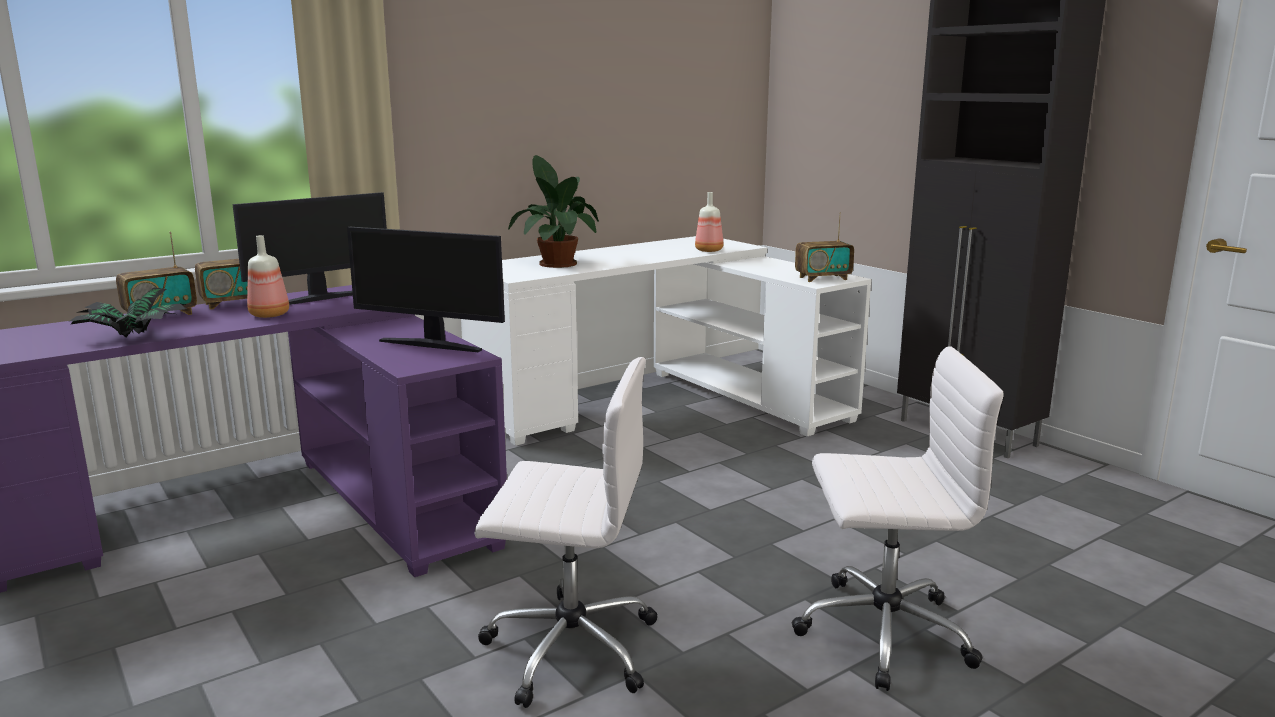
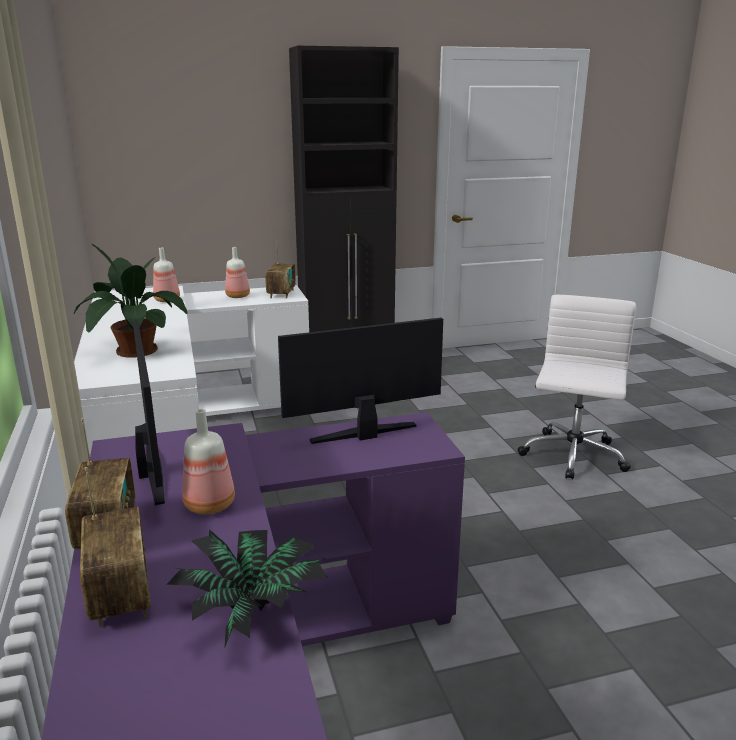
camera: 70 degrees left, 5 degrees up
monitor [347,227,505,352] -> monitor turned 150 degrees counterclockwise [278,318,443,444]
white office chair [475,357,657,708] -> none
none -> bottle [225,247,250,298]

